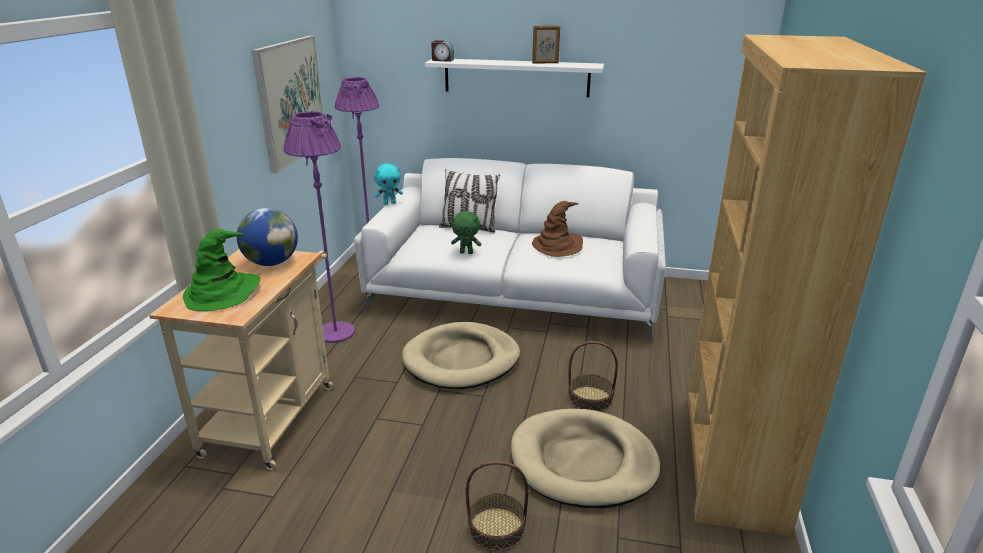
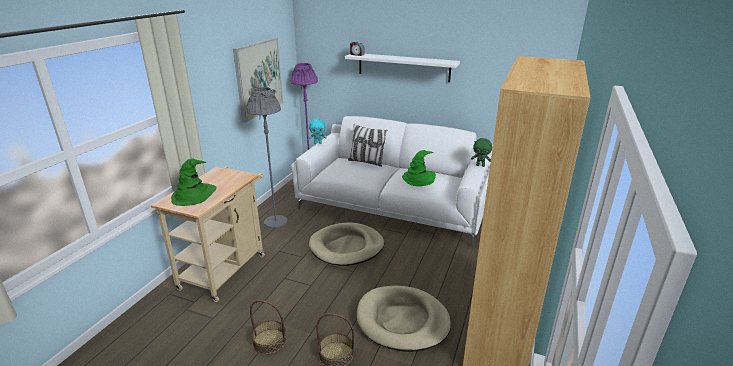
camera: 10 degrees right, 0 degrees up
globe [237,208,298,266] -> none
purple floor lamp [284,111,355,343] -> grey floor lamp [246,87,288,228]
green plush toy [451,211,481,254] -> green plush toy moved to [471,138,492,167]
picture frame [532,26,560,63] -> none
brown hat [532,201,583,257] -> green hat [402,150,436,186]
basket [569,341,618,412] -> basket moved to [250,300,287,354]

